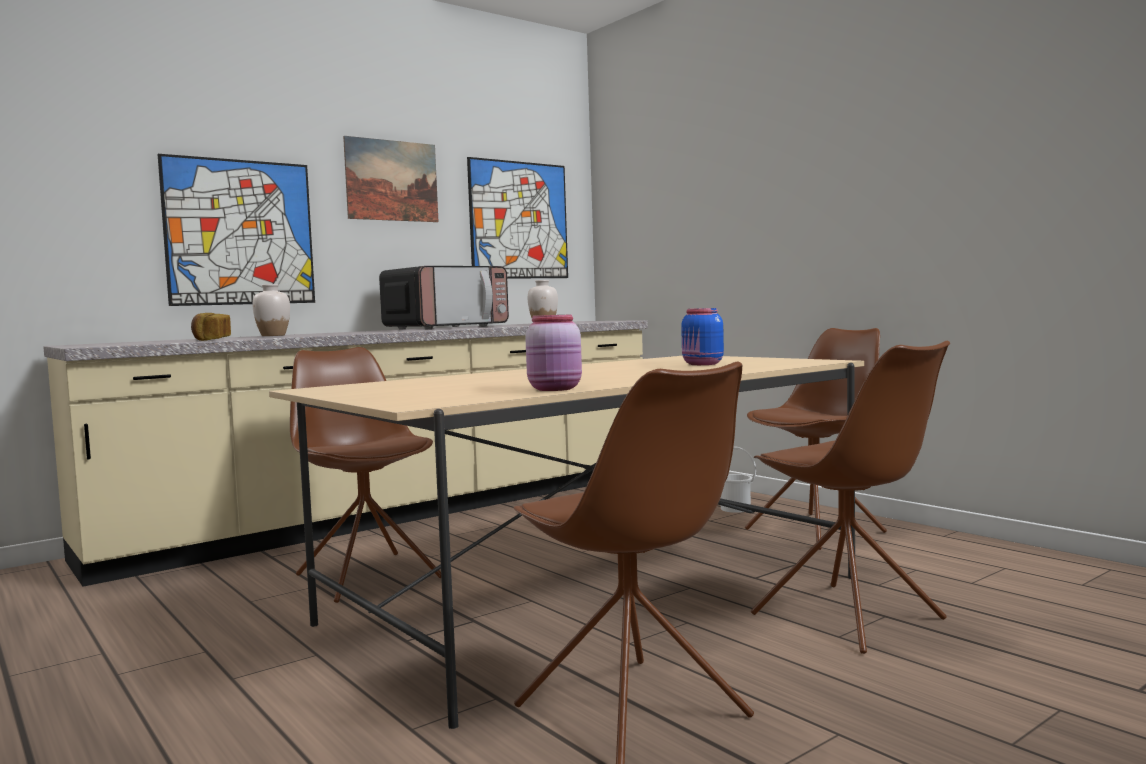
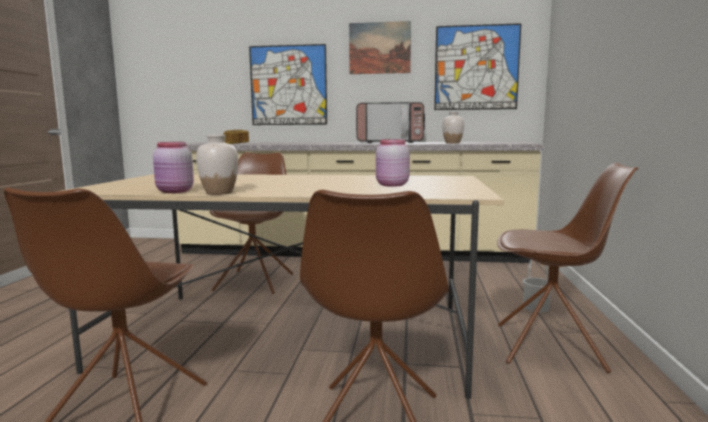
camera: 45 degrees right, 5 degrees up
white vase [252,284,290,336] -> white vase moved to [196,135,238,195]
blue jar [681,308,724,365] -> pink jar [376,139,410,187]

